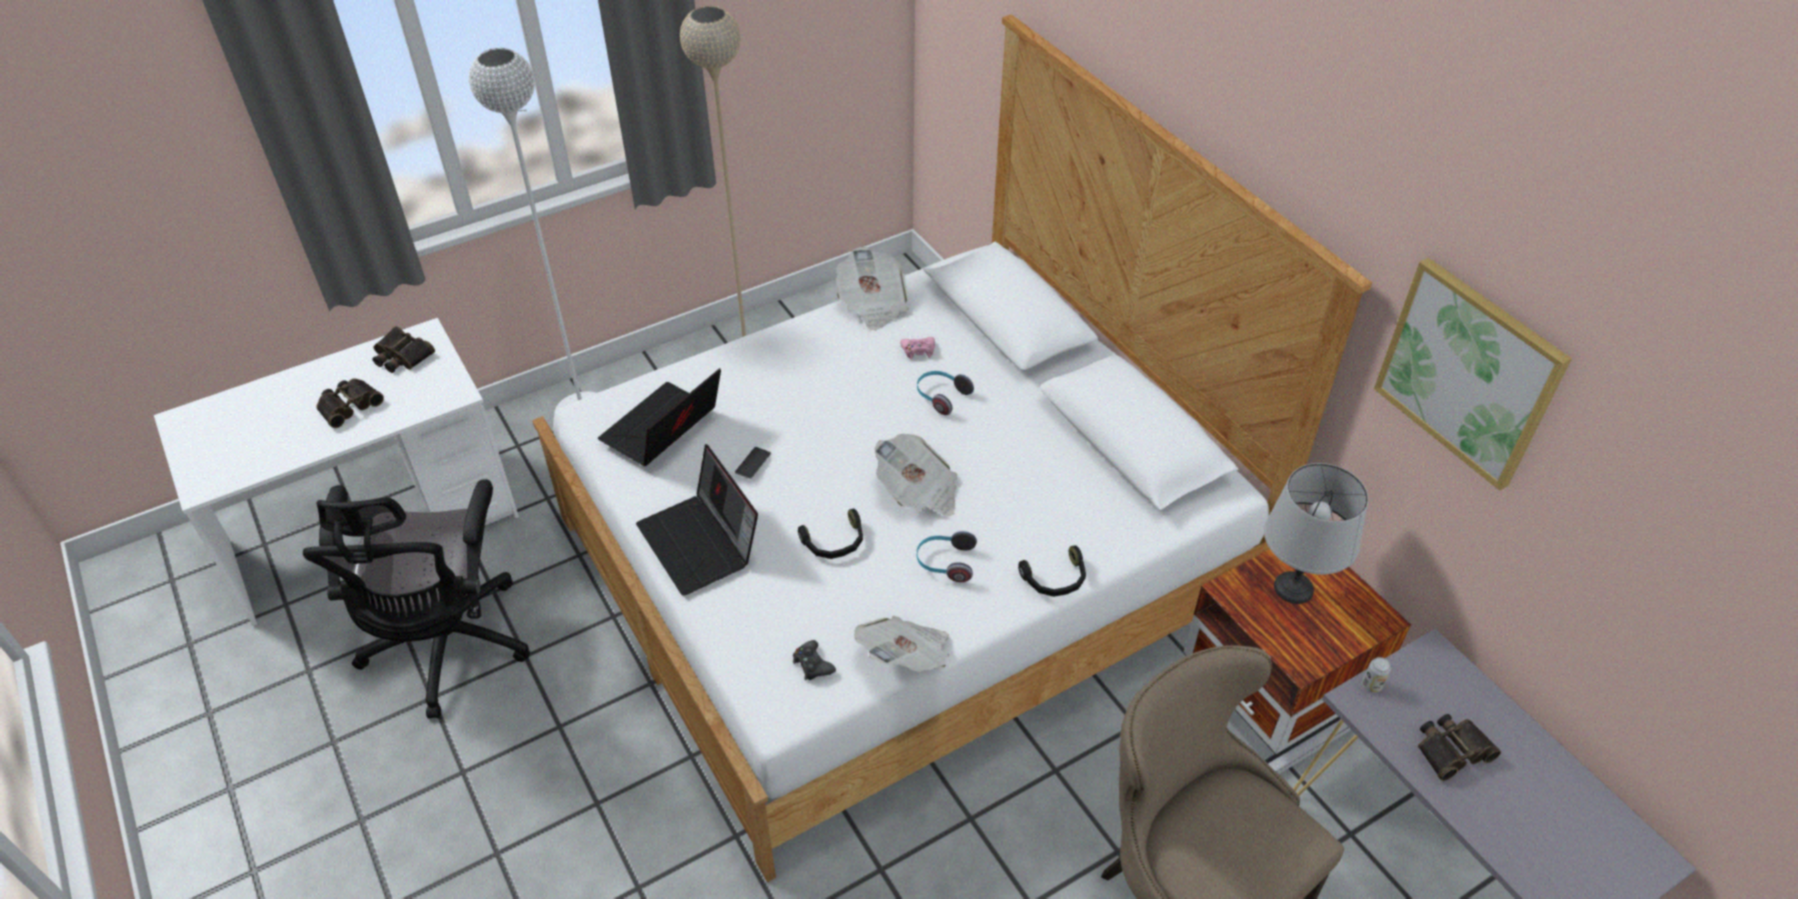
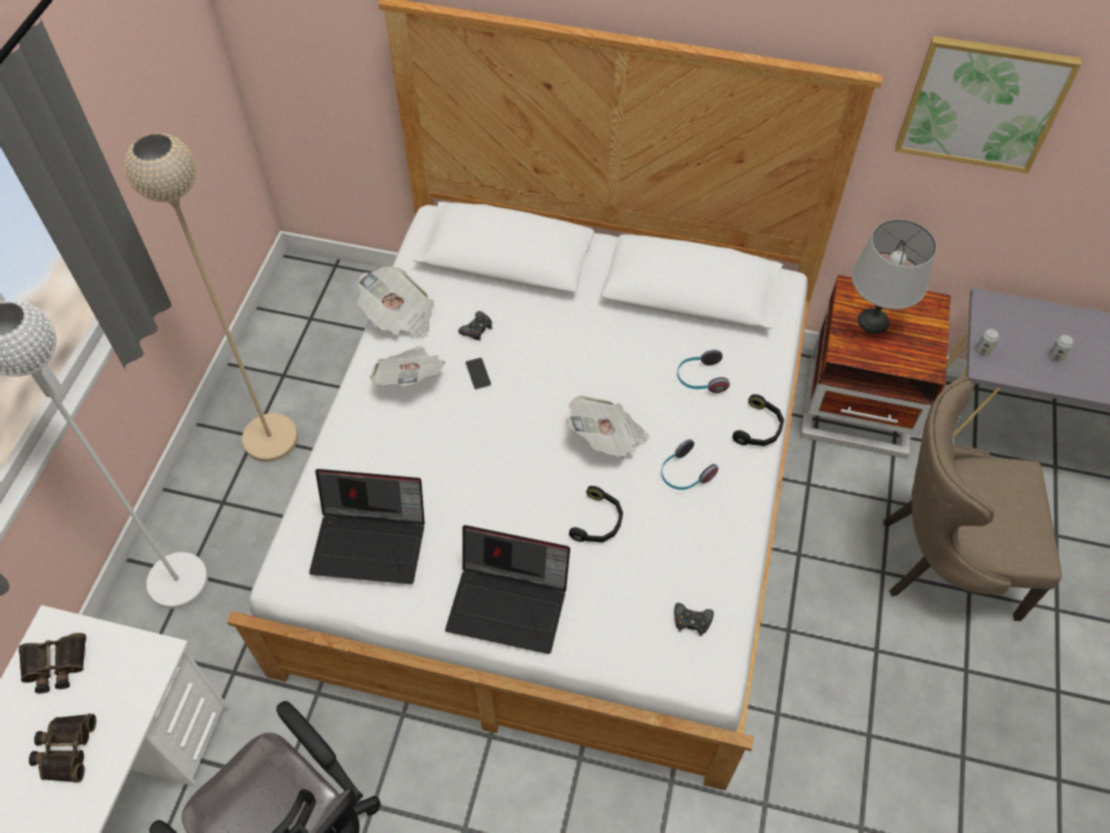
camera: 45 degrees left, 10 degrees up
laptop [598,368,721,466] -> laptop turned 75 degrees counterclockwise [309,469,425,584]
phone [735,447,771,479] -> phone moved to [465,358,491,390]
newspaper [854,616,949,672] -> newspaper moved to [370,346,446,387]
pink game controller [900,337,935,359] -> black game controller [458,311,492,340]
headphones [917,371,974,415] -> headphones moved to [677,350,730,393]
binoculars [1418,714,1501,781] -> can [1049,334,1074,362]

